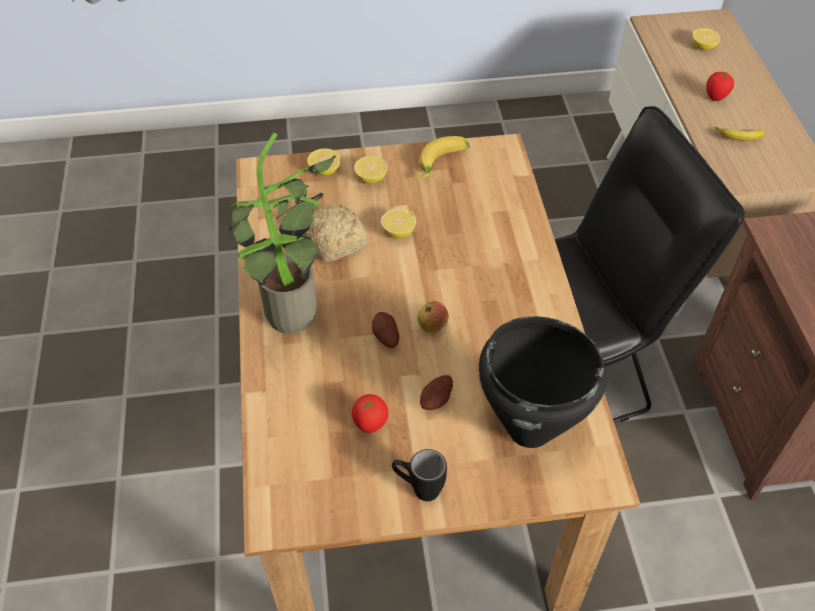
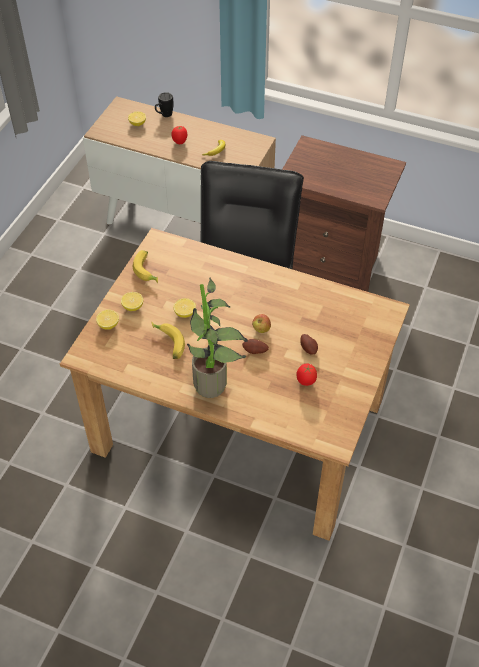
camera: 60 degrees left, 0 degrees up
bread [304,204,368,262] -> banana [151,321,185,359]
black mug [392,449,447,501] -> black mug moved to [155,92,174,117]
black cooking pot [479,316,607,448] -> none

